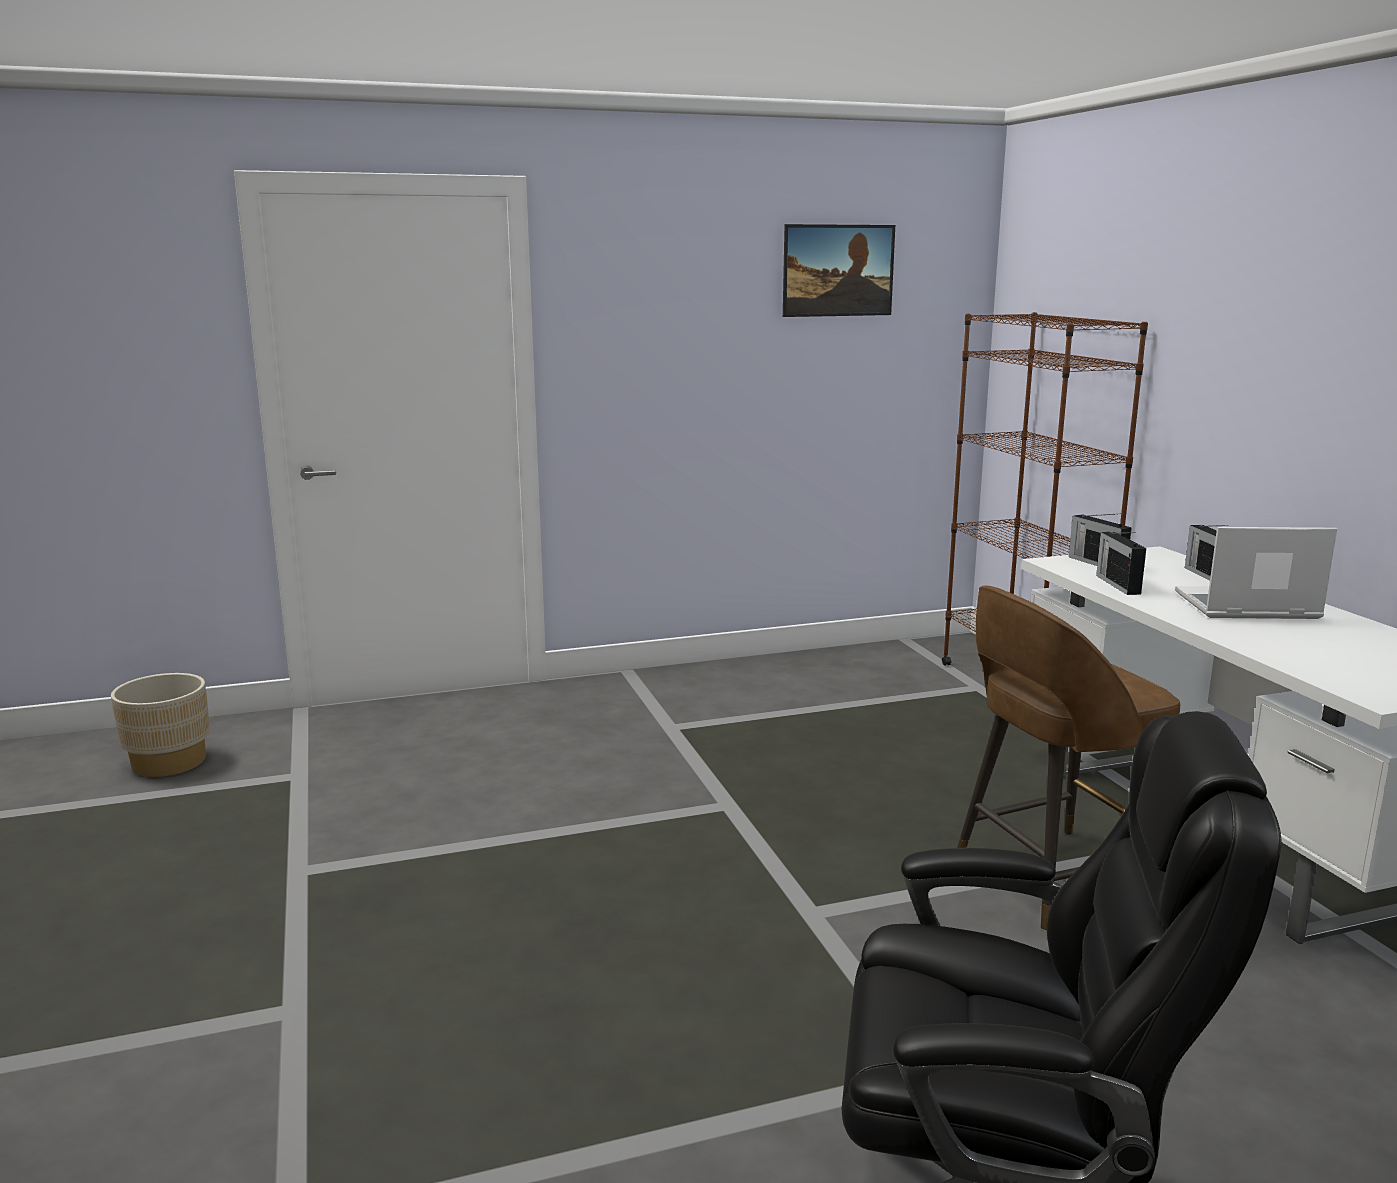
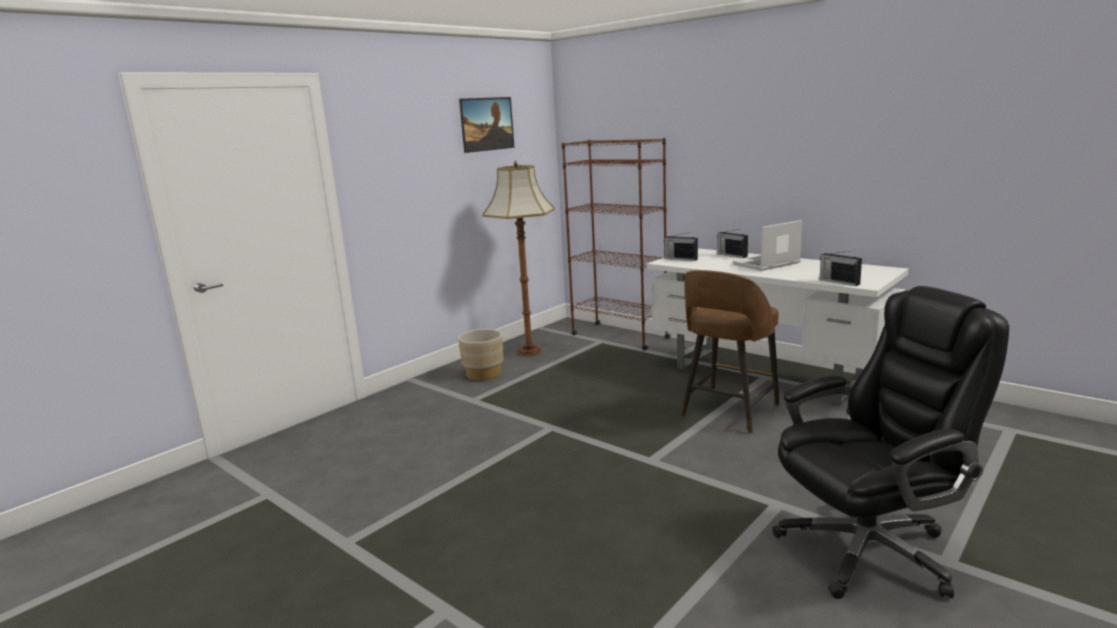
camera: 30 degrees left, 0 degrees up
beige planter [111,673,210,777] -> beige planter moved to [458,329,503,381]
radio [1096,532,1146,595] -> radio moved to [820,250,862,286]
none -> floor lamp [482,160,555,356]

